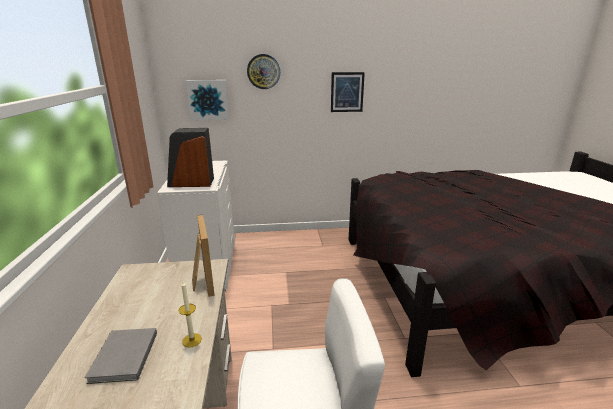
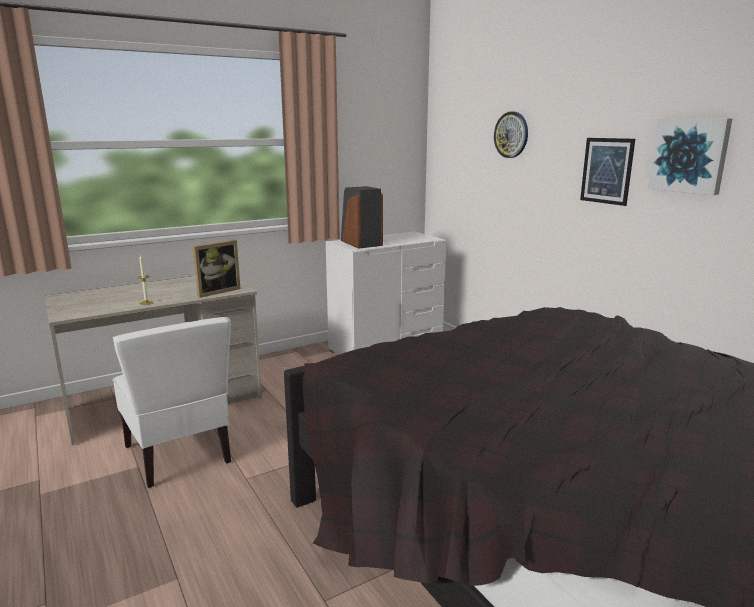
camera: 65 degrees right, 5 degrees down
grey book [84,328,157,384] -> none
picture [186,80,229,120] -> picture moved to [647,118,732,195]

